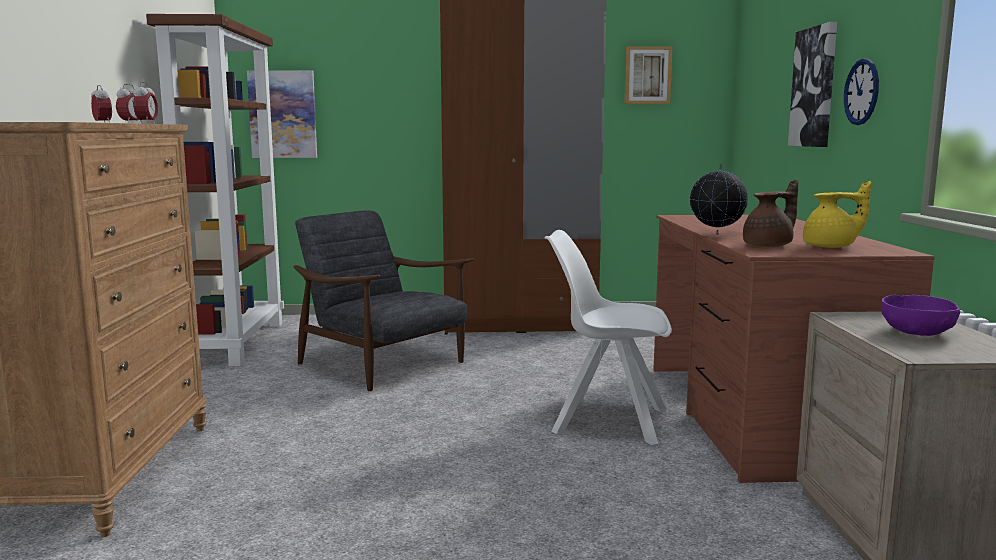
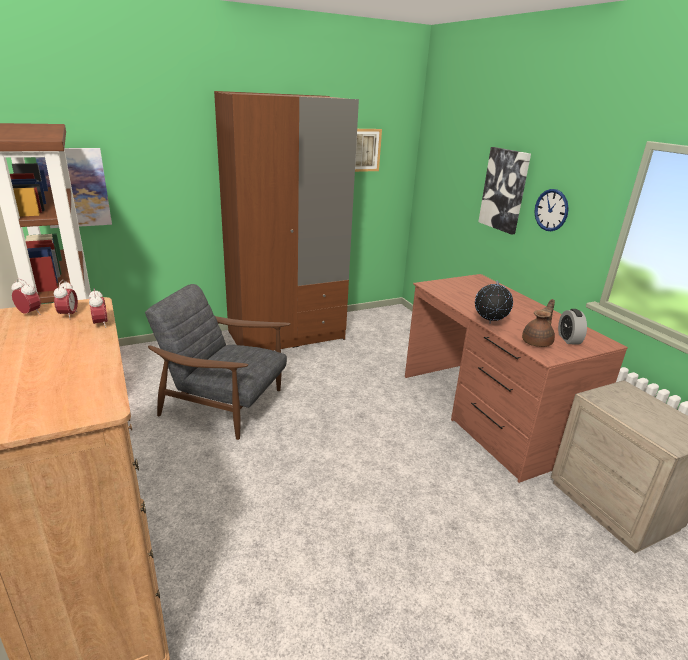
camera: 25 degrees left, 15 degrees up
white chair [545,230,672,445] -> none
yellow teapot [803,181,871,248] -> alarm clock [558,309,587,345]
purple bowl [881,295,960,336] -> none

